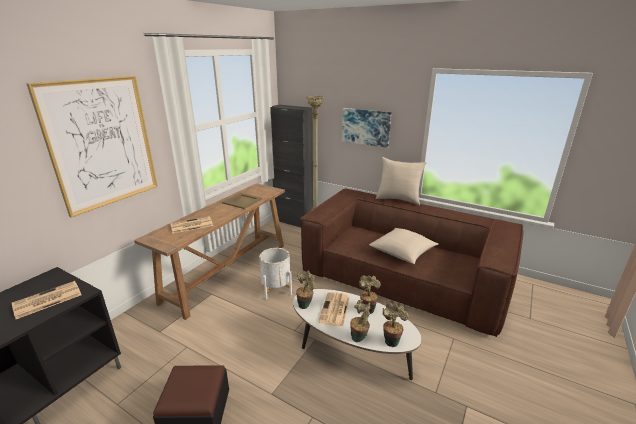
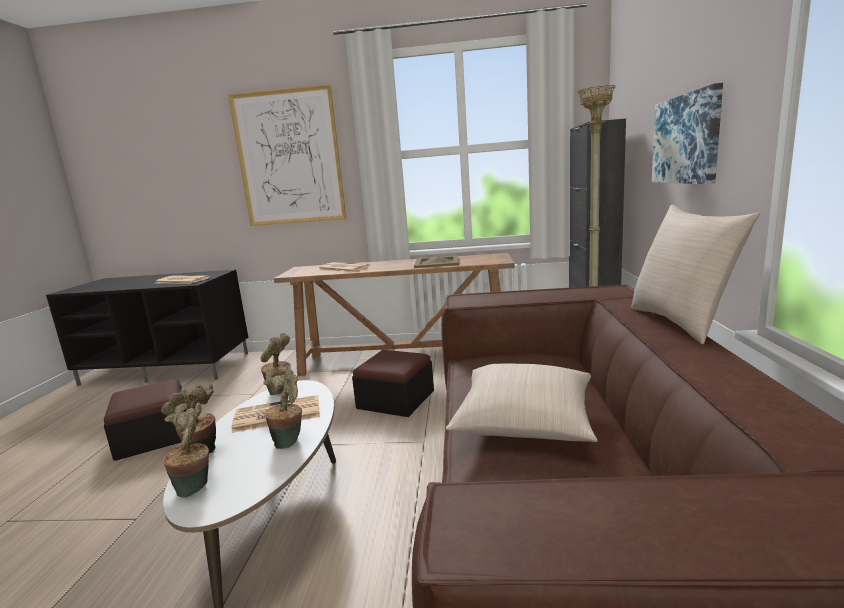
camera: 65 degrees right, 10 degrees down
white planter [259,248,292,300] -> ottoman [352,350,434,417]

